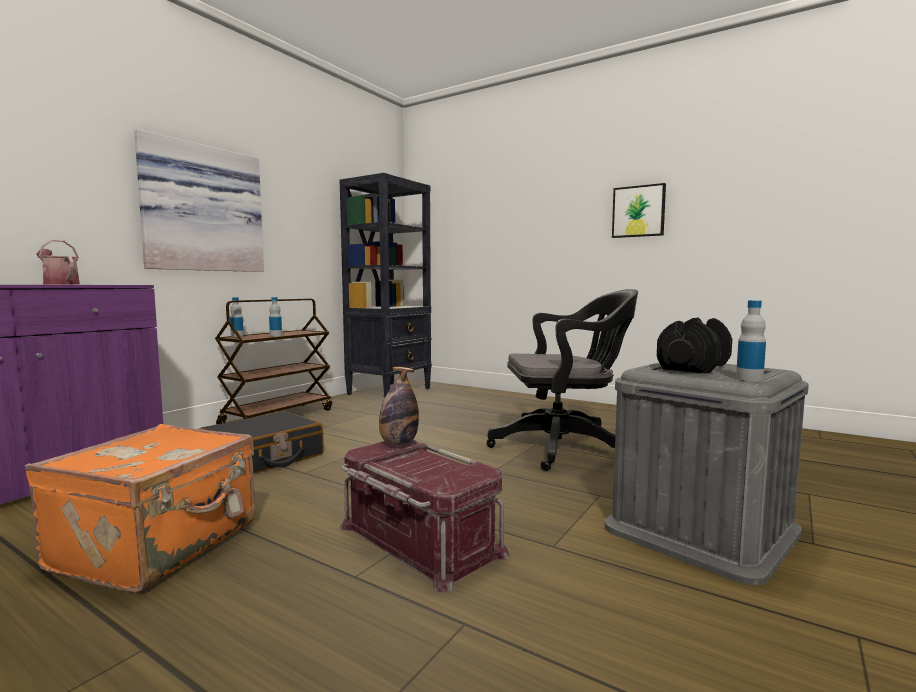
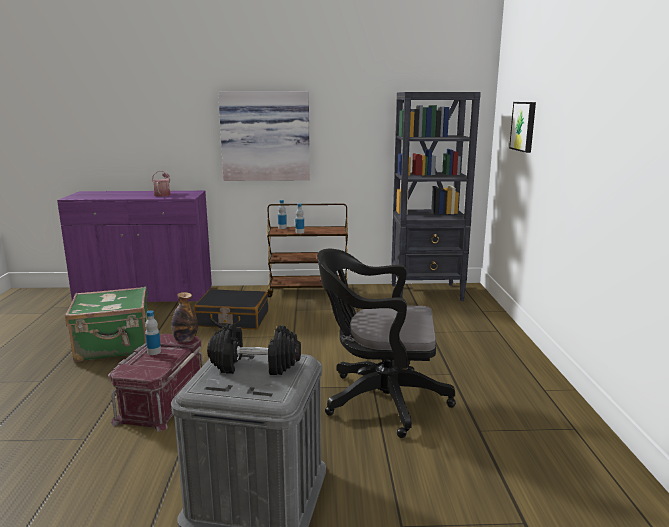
camera: 55 degrees right, 10 degrees up
orange suitcase [25,424,256,593] -> green suitcase [65,286,148,362]
black office chair [486,289,638,471] -> black office chair turned 135 degrees clockwise [317,249,456,438]
picture [612,183,666,238] -> picture moved to [509,102,536,153]
bottle [736,300,766,382] -> bottle moved to [145,311,161,355]

